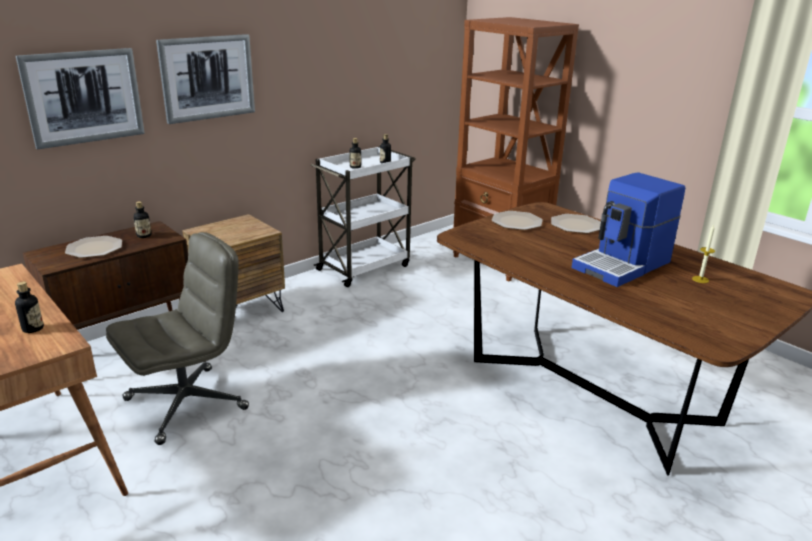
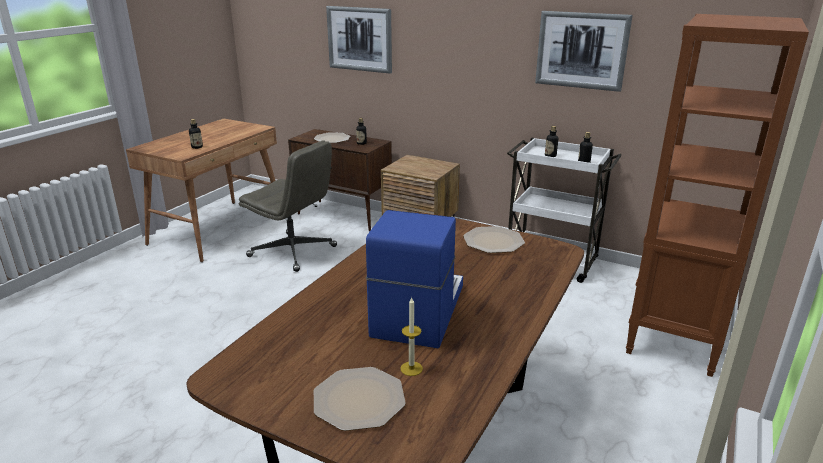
camera: 70 degrees right, 0 degrees up
picture [156,34,255,124] -> picture moved to [535,11,632,92]
plate [551,214,601,233] -> plate moved to [314,367,406,431]
coffee machine [572,172,685,287] -> coffee machine turned 75 degrees clockwise [366,210,463,348]

